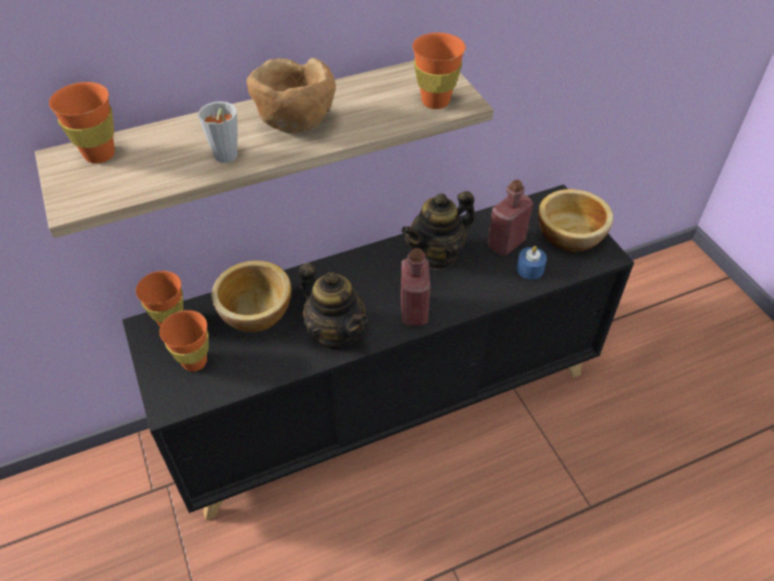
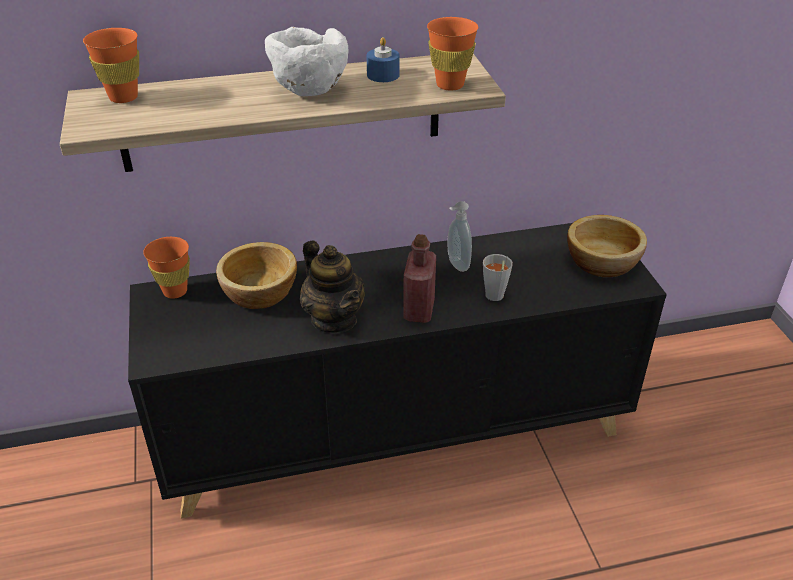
camera: 10 degrees right, 10 degrees down
orange cup [159,310,209,372] -> none
grey cup [198,101,238,163] -> grey cup moved to [483,254,513,301]
brown bowl [247,58,336,134] -> white bowl [265,27,349,96]
teapot [401,191,475,270] -> soap dispenser [447,201,472,272]
red bottle [488,179,533,256] -> none
blue candle [517,246,547,279] -> blue candle moved to [367,37,400,82]

